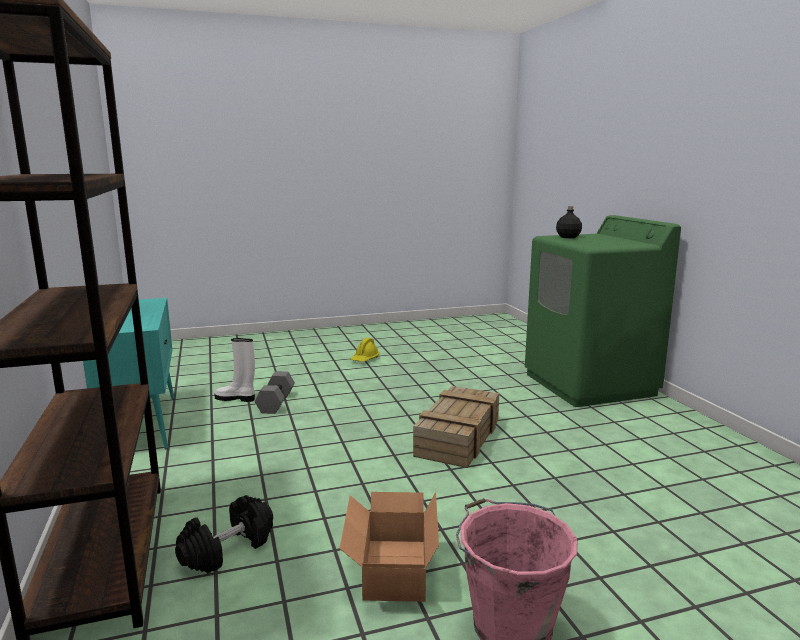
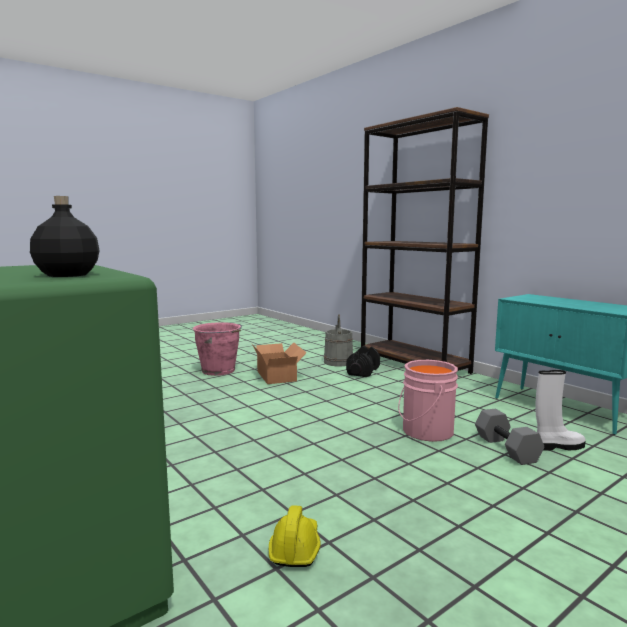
camera: 160 degrees right, 5 degrees down
yellow hard hat [350,338,380,362] -> yellow hard hat moved to [269,505,321,567]
crate [413,386,499,468] -> none
none -> grey bucket [324,314,353,366]
none -> pink bucket [398,360,458,442]

